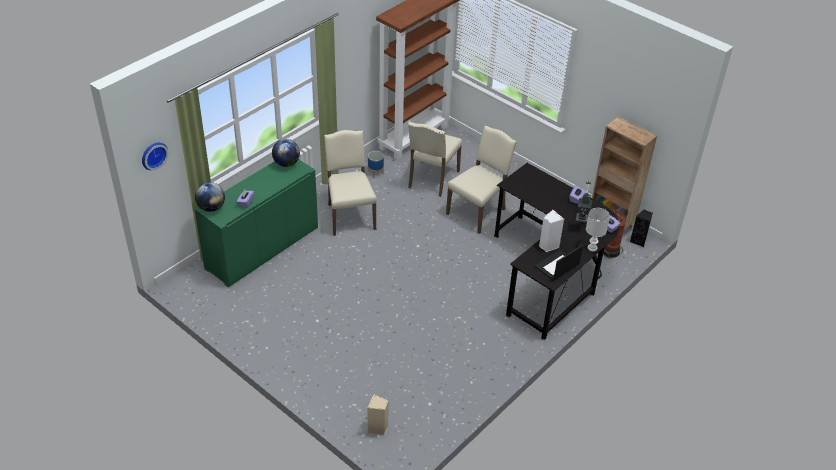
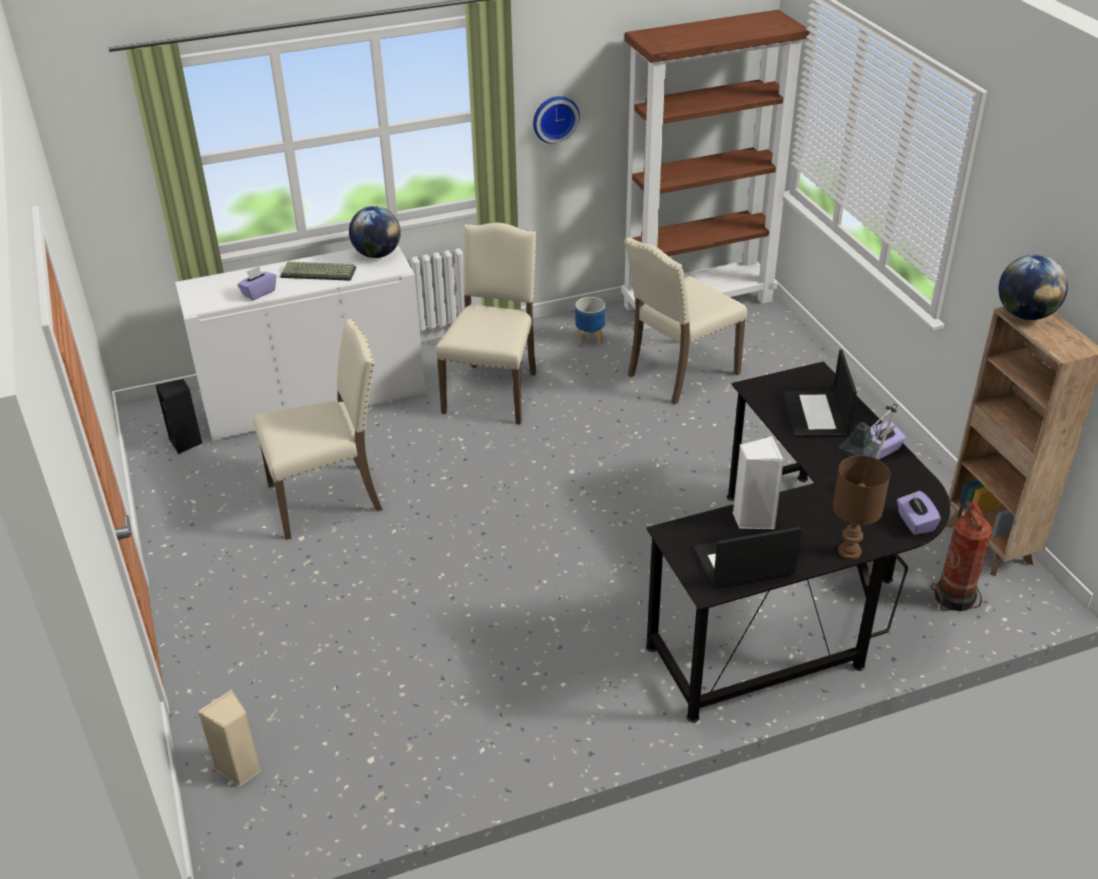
camera: 30 degrees right, 5 degrees down
wall clock [142,142,169,170] -> wall clock moved to [533,96,580,144]
green cabinet [195,159,318,287] -> white cabinet [175,245,426,441]
globe [195,182,225,212] -> globe moved to [998,255,1068,320]
beige chair [446,125,517,234] -> beige chair moved to [253,319,383,540]
white table lamp [586,208,610,251] -> brown table lamp [833,455,890,560]
black speaker [630,209,653,247] -> black speaker moved to [156,379,202,454]
none -> keyboard [280,261,356,281]
none -> laptop [783,349,857,438]

